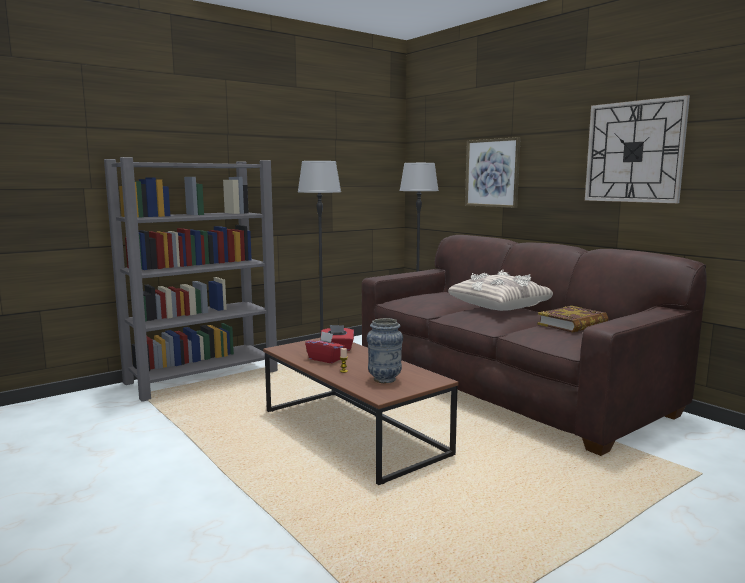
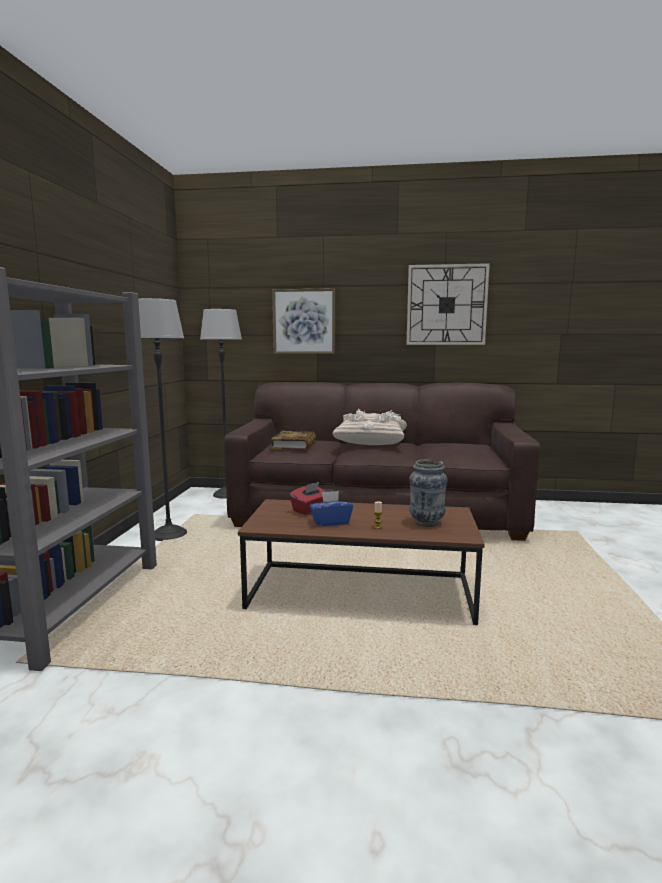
camera: 45 degrees left, 0 degrees up
red tissue box [305,332,345,363] -> blue tissue box [310,491,353,526]
book [537,306,608,333] -> book moved to [271,431,316,450]

